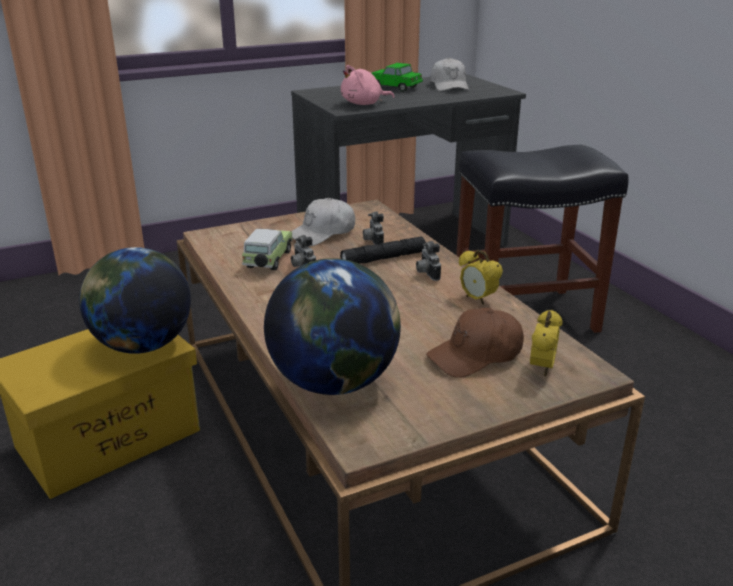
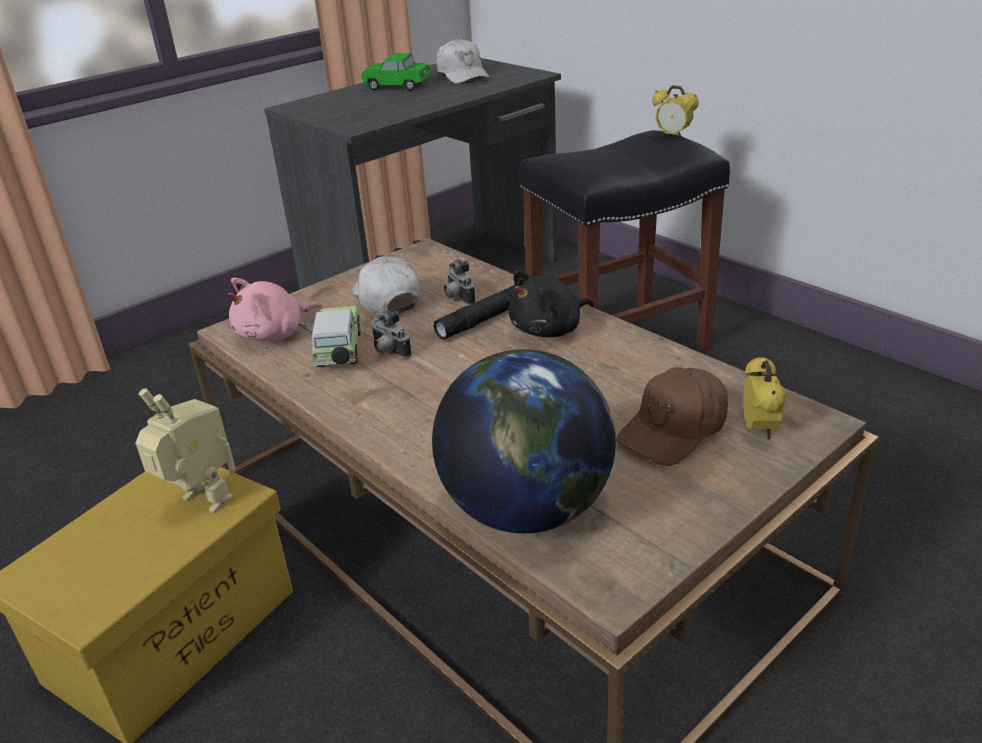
camera: 15 degrees left, 5 degrees up
globe [79,247,191,354] -> toy robot [135,388,235,513]
white cap [291,198,355,246] -> white cap turned 120 degrees clockwise [353,256,422,314]
pink plush toy [341,65,395,105] -> pink plush toy moved to [228,278,323,341]
camera [416,241,441,281] -> black plush toy [508,271,594,337]
alarm clock [459,250,503,305] -> alarm clock moved to [652,86,699,139]

